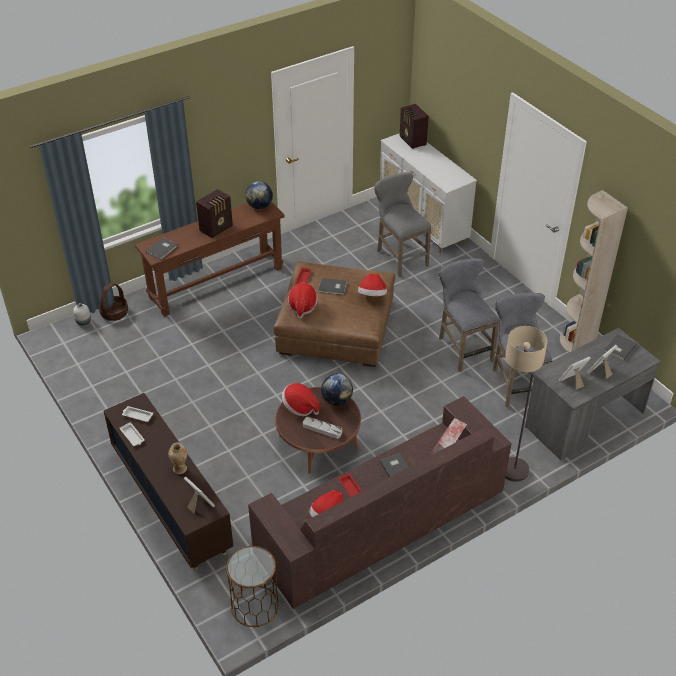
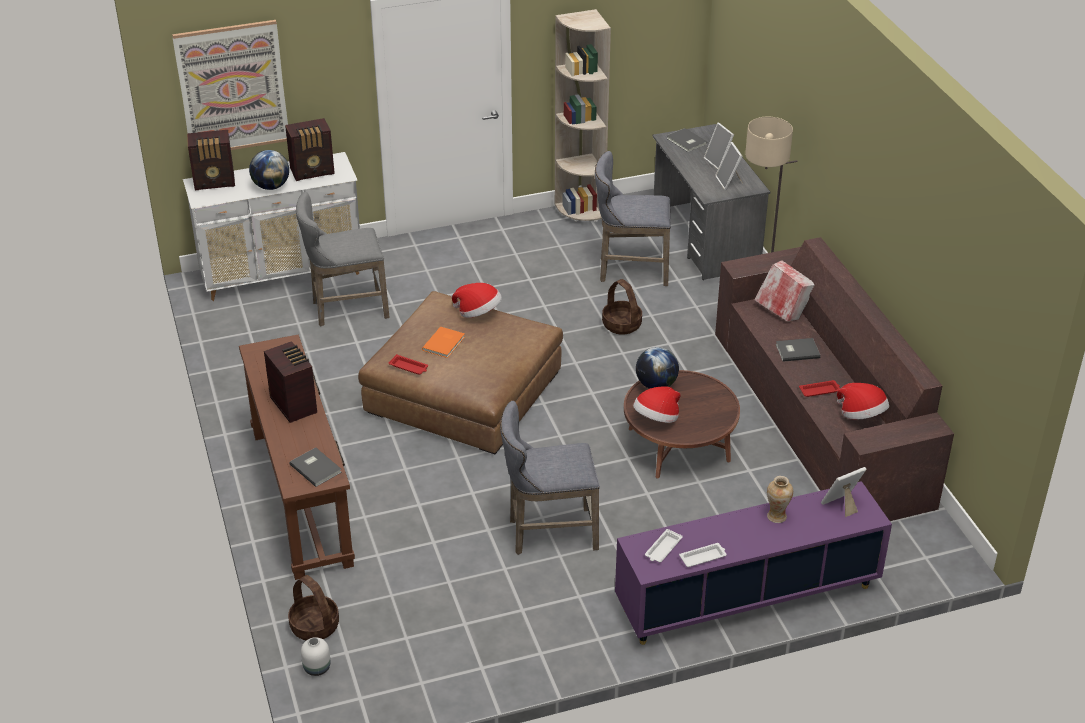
camera: 75 degrees left, 5 degrees down
brown tv stand [103,393,233,570] -> purple tv stand [615,481,892,645]
brown side table [226,546,279,627] -> none
globe [245,181,273,209] -> globe moved to [249,150,289,190]
hat [288,283,318,318] -> none
grey tray [303,417,342,439] -> none
grey book [318,278,347,295] -> orange book [422,327,465,358]
grey stool [439,258,499,372] -> grey stool moved to [500,401,600,555]
none -> picture [172,20,288,150]
none -> radio [285,118,335,181]
none -> basket [602,279,642,335]

